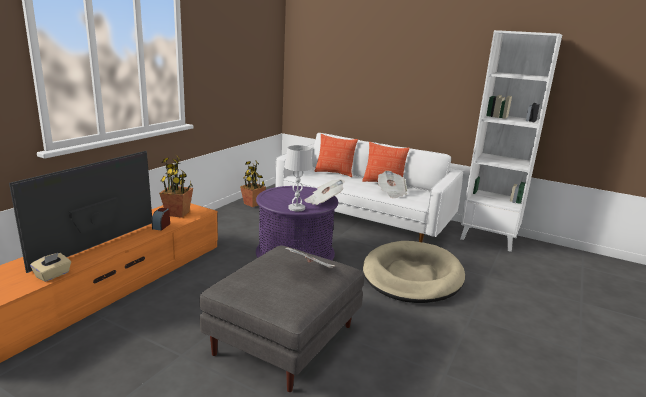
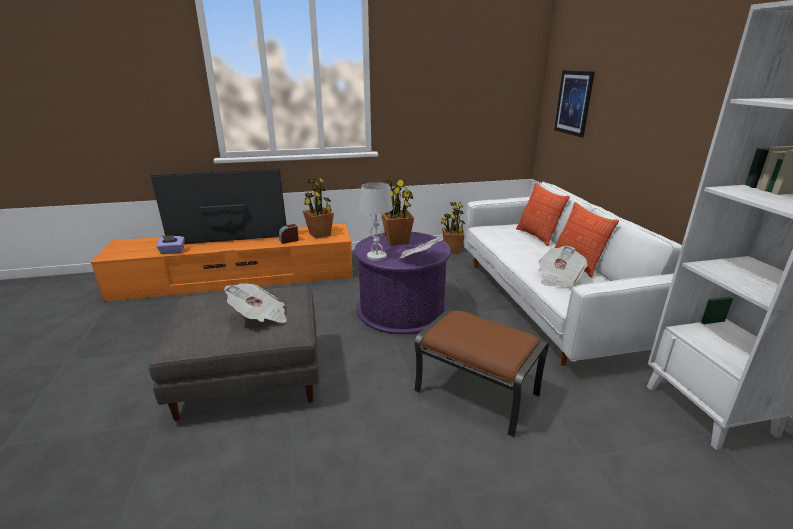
camera: 50 degrees right, 5 degrees up
beige tissue box [30,252,71,282] -> purple tissue box [156,235,185,254]
beige dog bed [363,241,465,303] -> brown ottoman [414,309,549,438]
none -> potted plant [382,176,414,246]
none -> picture [554,70,595,137]

